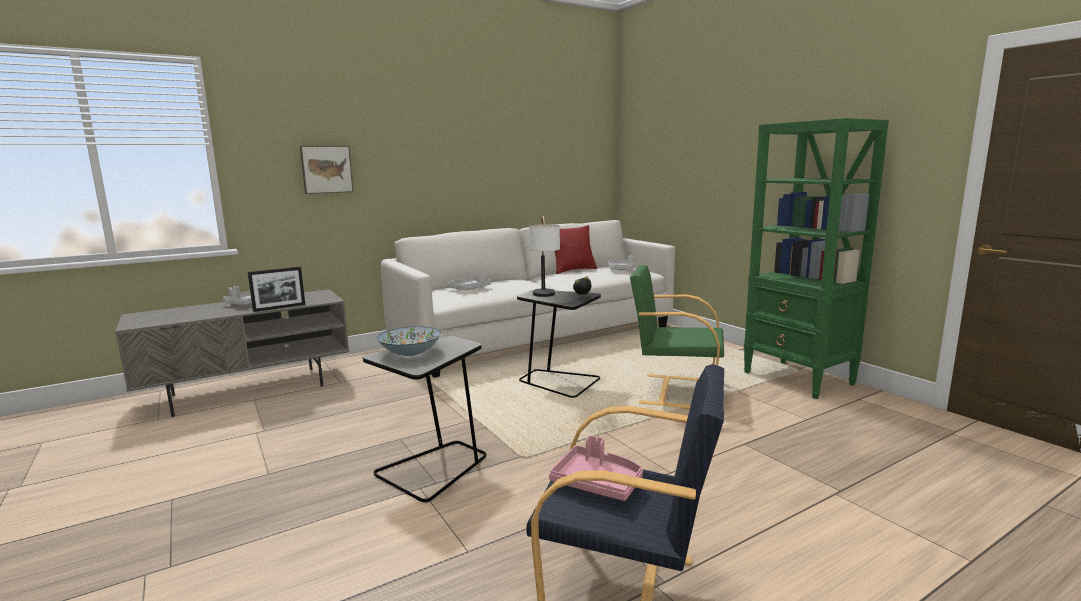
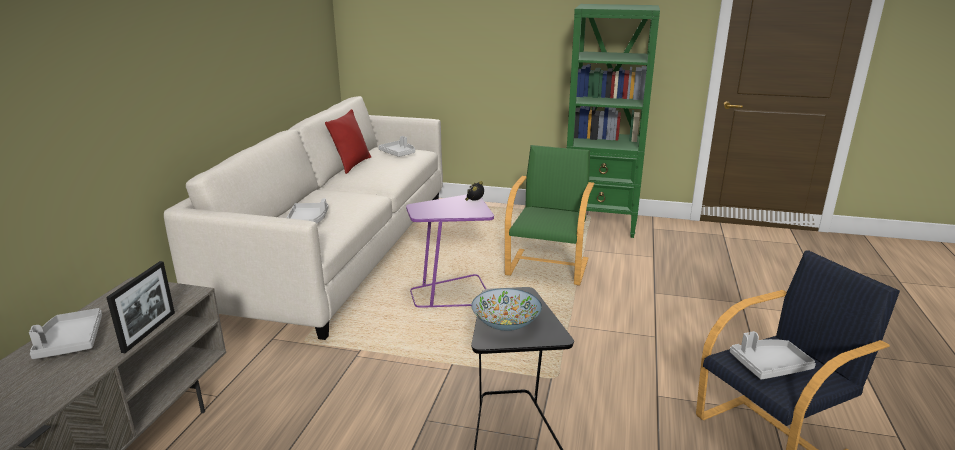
camera: 45 degrees left, 10 degrees up
picture [300,146,354,194] -> none
black side table [517,290,601,398] -> purple side table [406,194,494,308]
table lamp [529,216,560,297] -> none
pink tray [549,435,643,501] -> grey tray [730,331,816,380]
green armchair [630,264,724,409] -> green armchair turned 135 degrees clockwise [505,145,594,286]

